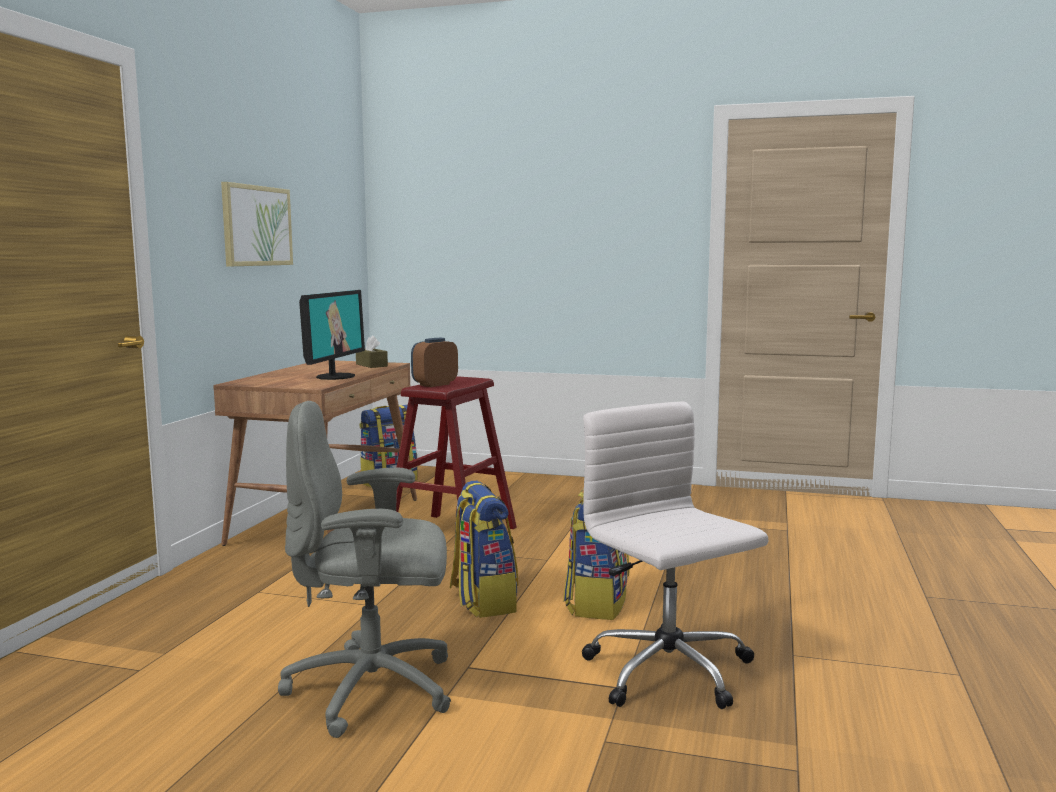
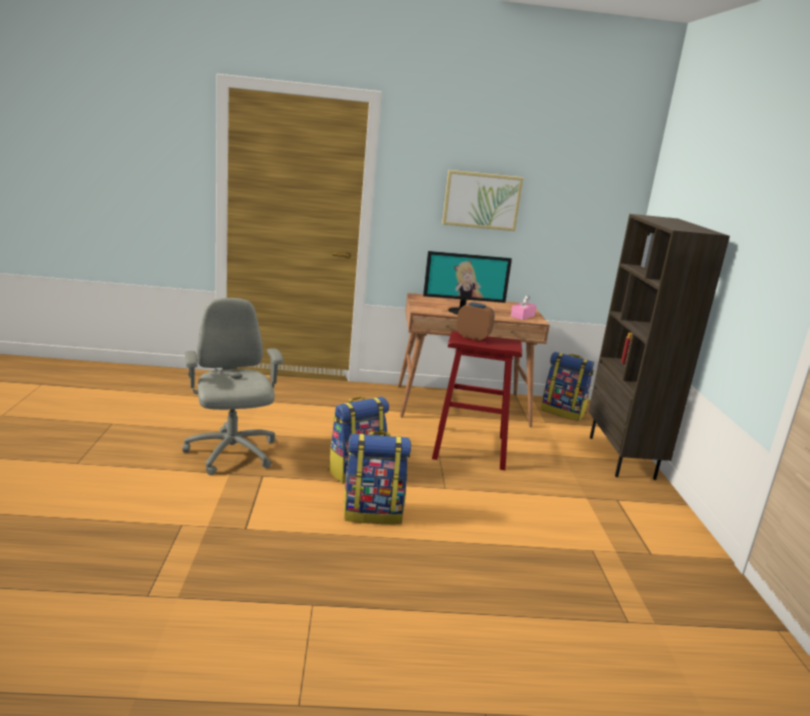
camera: 70 degrees right, 10 degrees up
brown tissue box [356,335,388,368] -> pink tissue box [511,295,537,320]
white office chair [582,402,768,709] -> none
none -> brown bookcase [588,214,730,480]

